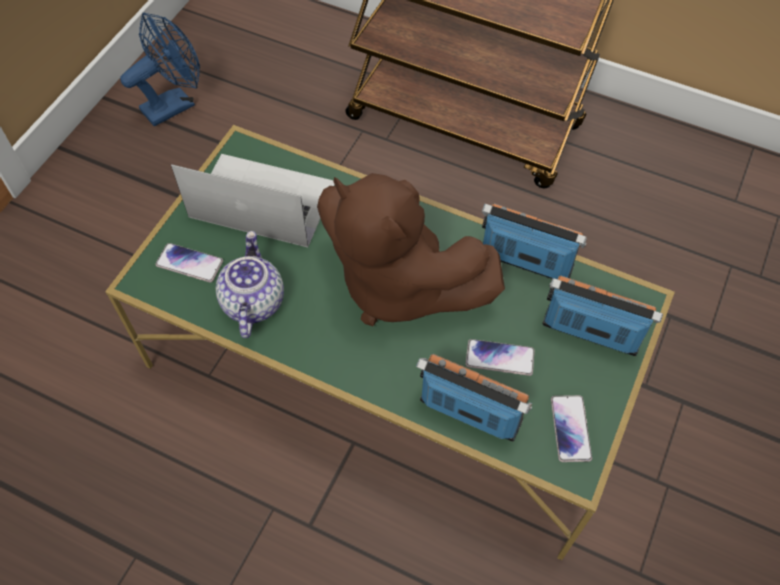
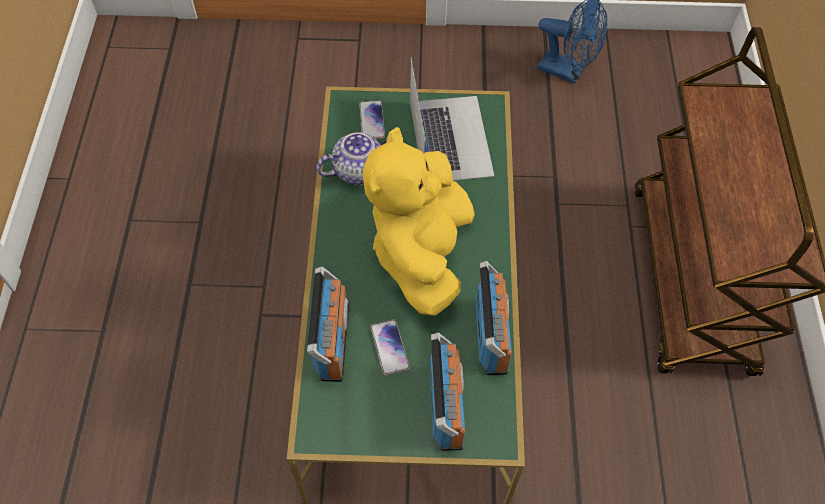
camera: 65 degrees right, 0 degrees up
brown plush toy [317,173,505,326] -> yellow plush toy [363,127,475,316]
phone [551,395,592,462] -> none

